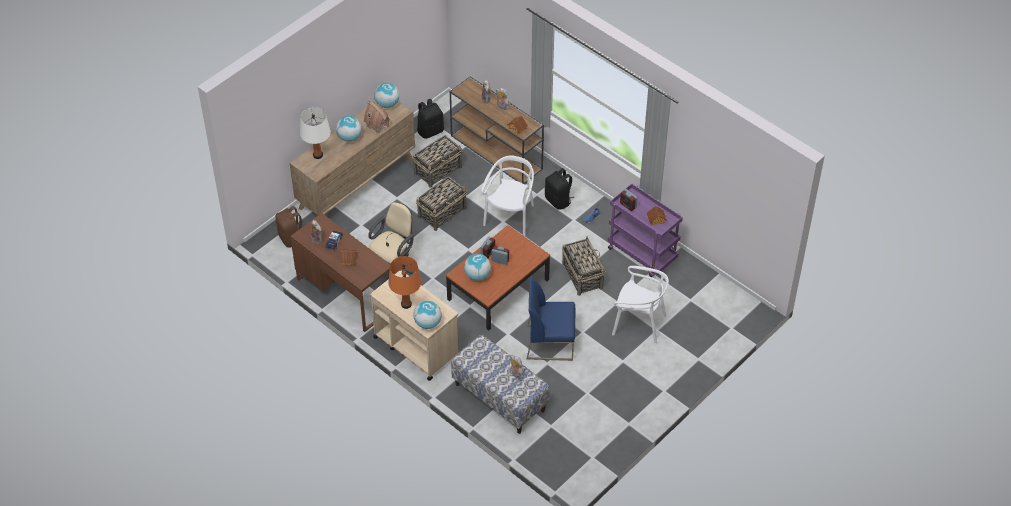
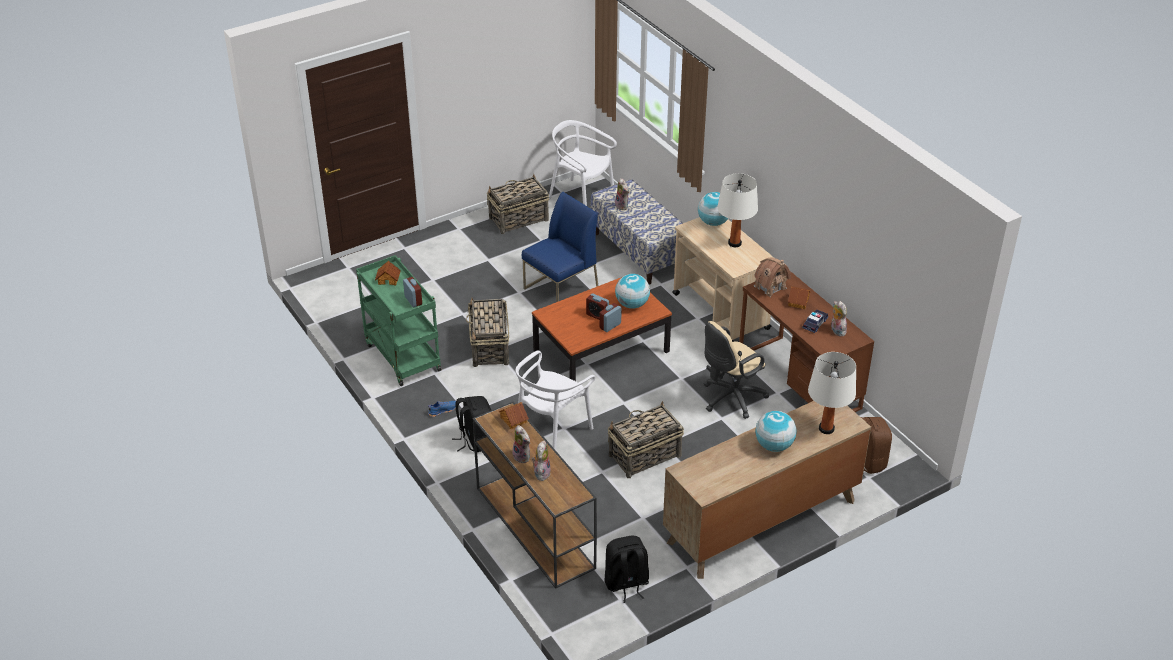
camera: 165 degrees left, 10 degrees down
toy house [364,100,390,133] -> toy house moved to [754,257,791,297]
globe [374,83,399,108] -> none
orange table lamp [388,256,421,309] -> white table lamp [717,173,758,247]
basket [413,135,462,188] -> basket moved to [487,174,549,234]
blue chair [527,277,575,361] -> blue chair turned 60 degrees counterclockwise [522,192,598,302]
purple cart [608,183,683,277] -> green cart [356,255,441,386]
white chair [612,266,669,343] -> white chair moved to [549,120,617,206]

